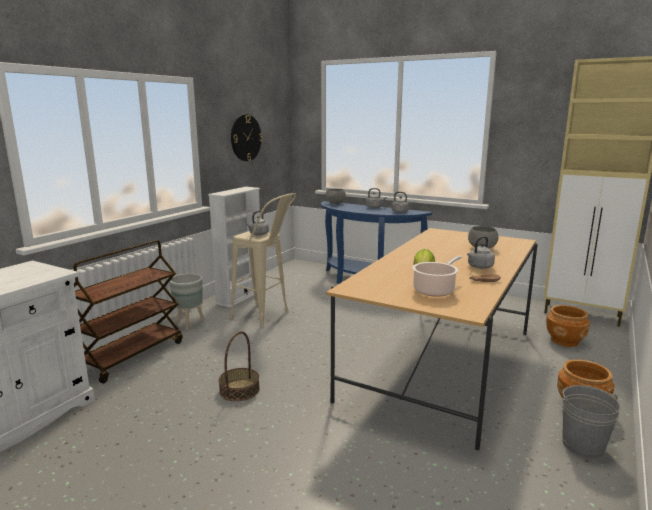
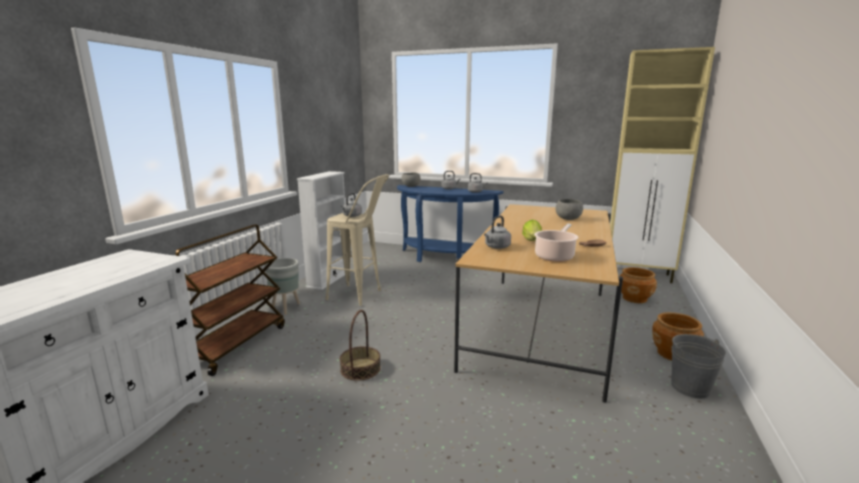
camera: 10 degrees left, 0 degrees up
wall clock [231,114,263,161] -> none
grey kettle [467,236,495,269] -> grey kettle moved to [484,216,511,249]

